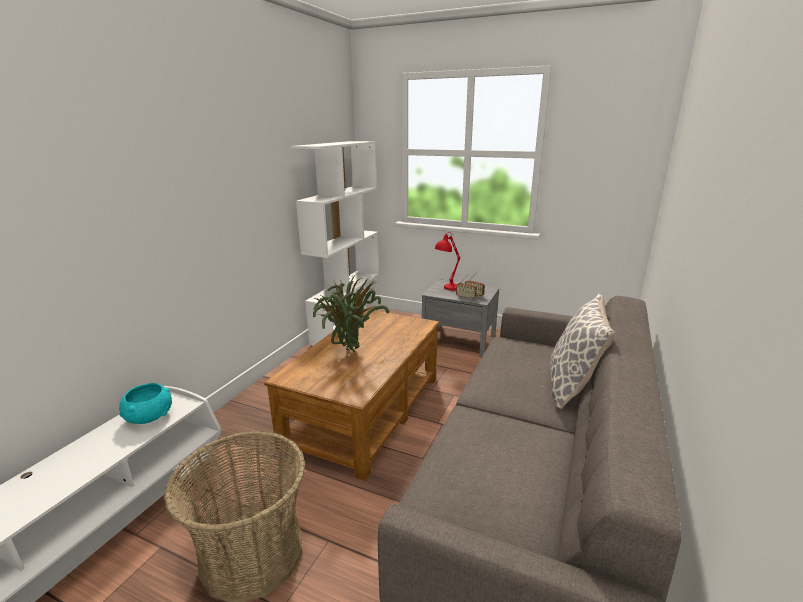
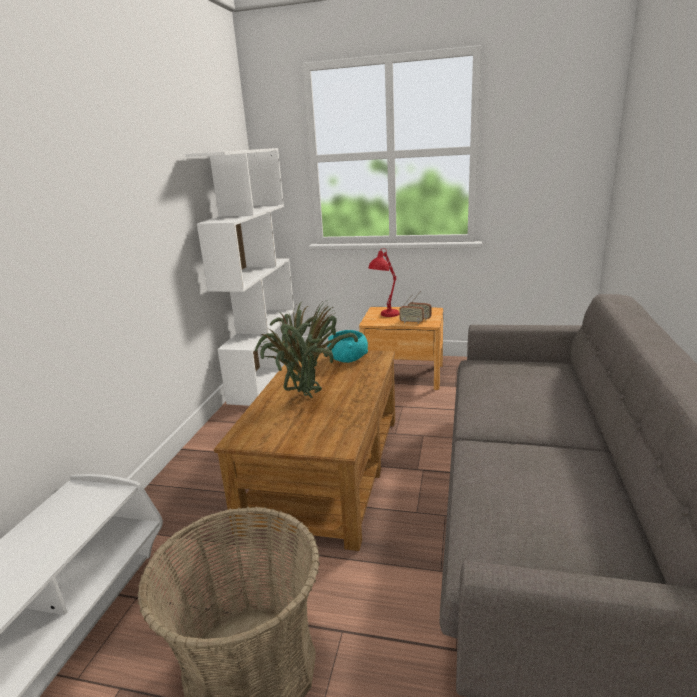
camera: 10 degrees left, 0 degrees up
turquoise bowl [119,383,172,424] -> turquoise bowl moved to [327,330,368,363]
grey nightstand [422,279,499,357] -> brown nightstand [359,307,443,390]
pillow [550,294,615,409] -> none

